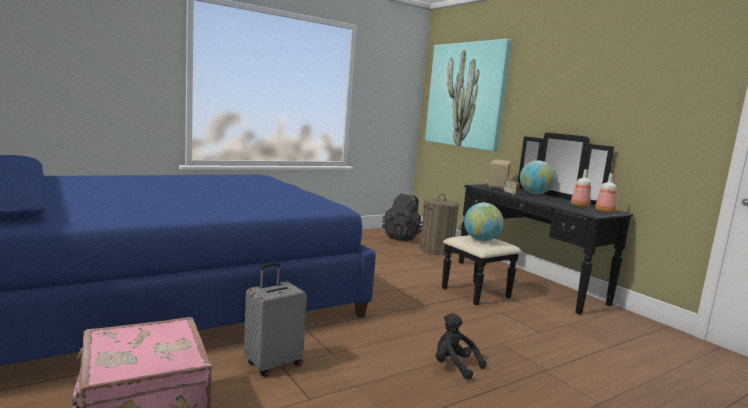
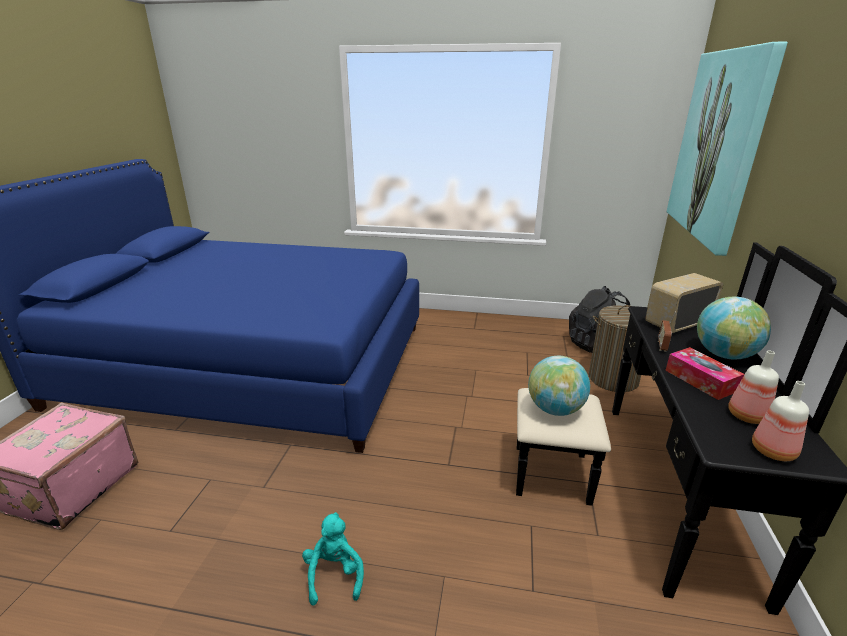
camera: 45 degrees right, 15 degrees up
grey suitcase [244,262,307,377] -> none
black plush toy [436,313,486,380] -> turquoise plush toy [302,512,364,605]
none -> tissue box [665,347,744,400]

